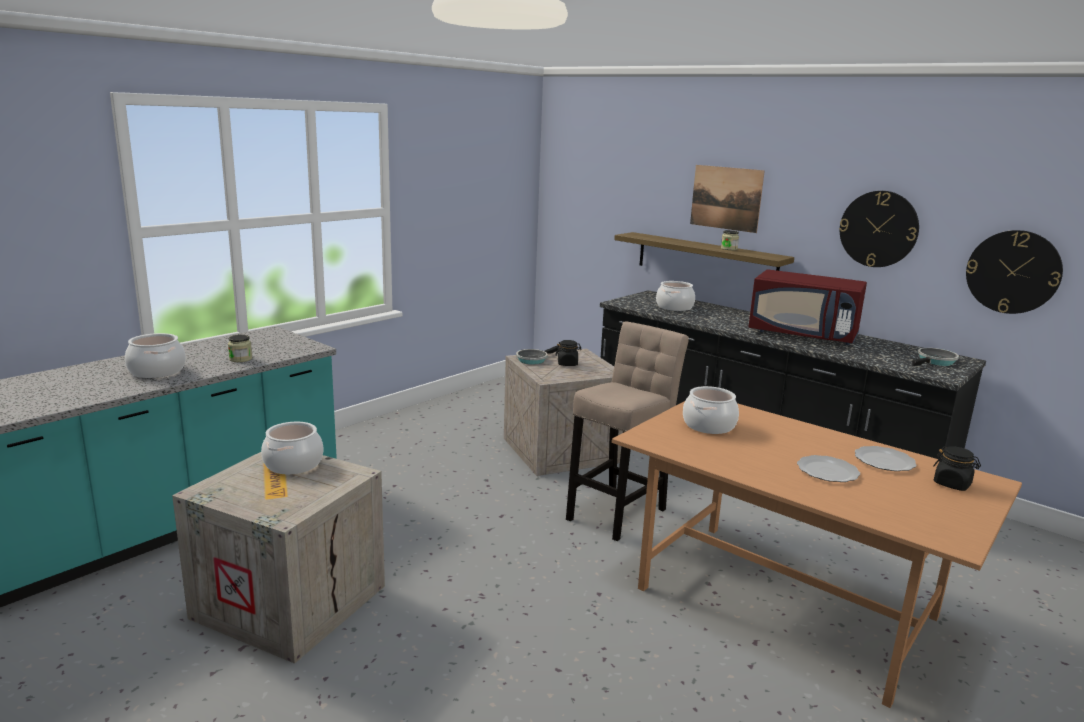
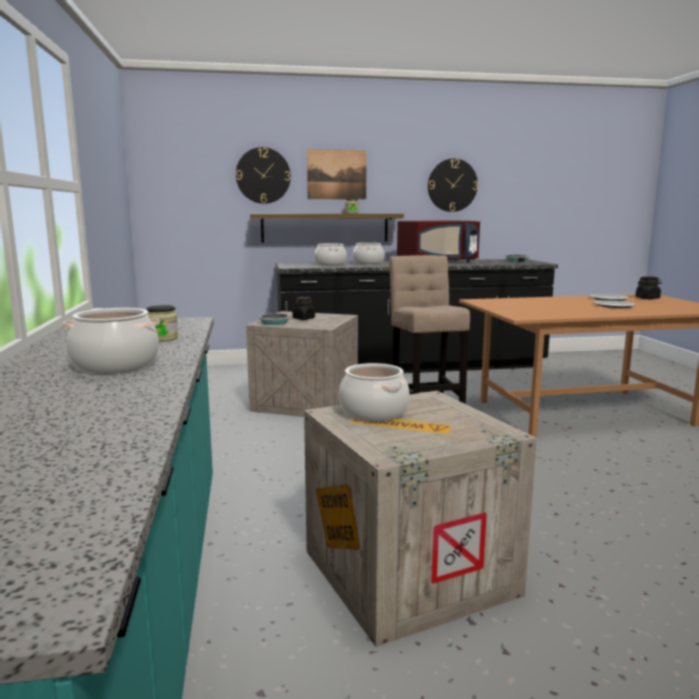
camera: 50 degrees left, 5 degrees down
cooking pot [683,386,739,434] -> cooking pot moved to [353,243,384,264]
wall clock [966,230,1063,314] -> wall clock moved to [236,147,291,204]

